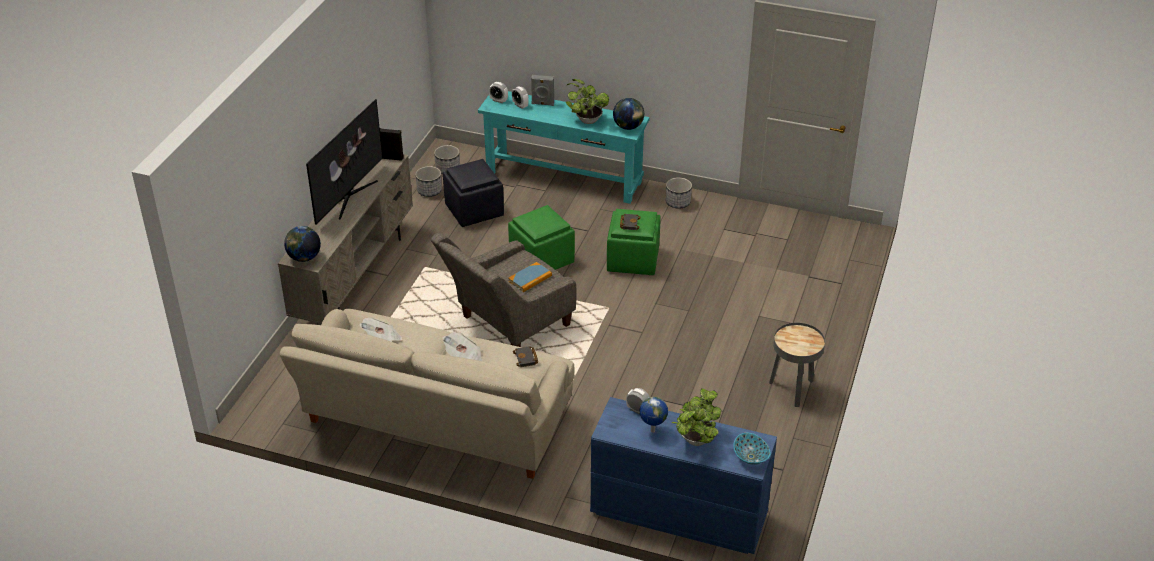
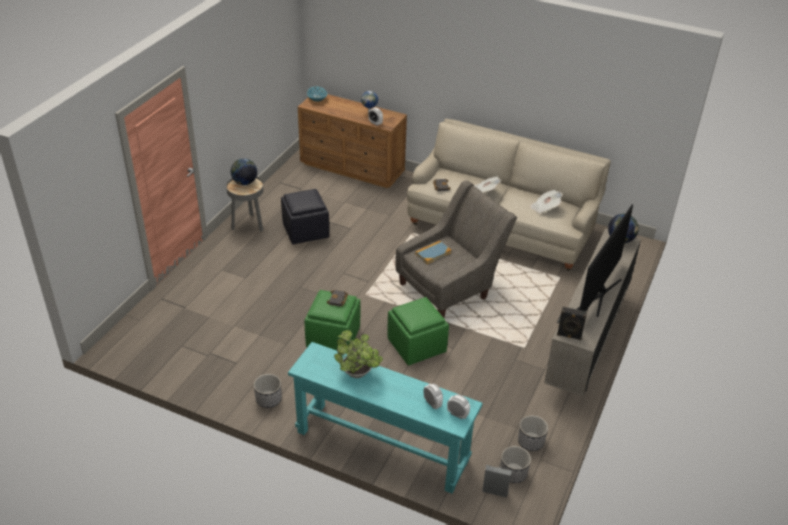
camera: 175 degrees left, 0 degrees up
black ottoman [443,159,504,227] -> black ottoman moved to [281,189,329,245]
grey speaker [531,75,554,106] -> grey speaker moved to [482,465,512,497]
blue dresser [590,397,777,554] -> brown dresser [298,94,407,188]
globe [613,98,644,130] -> globe moved to [231,158,257,185]
potted plant [672,388,721,446] -> none

